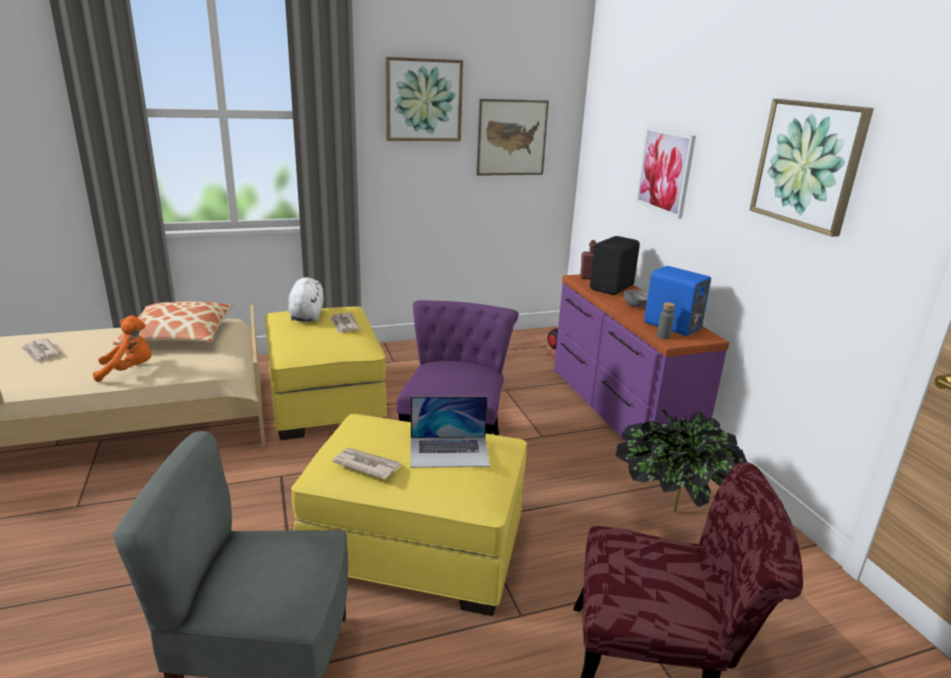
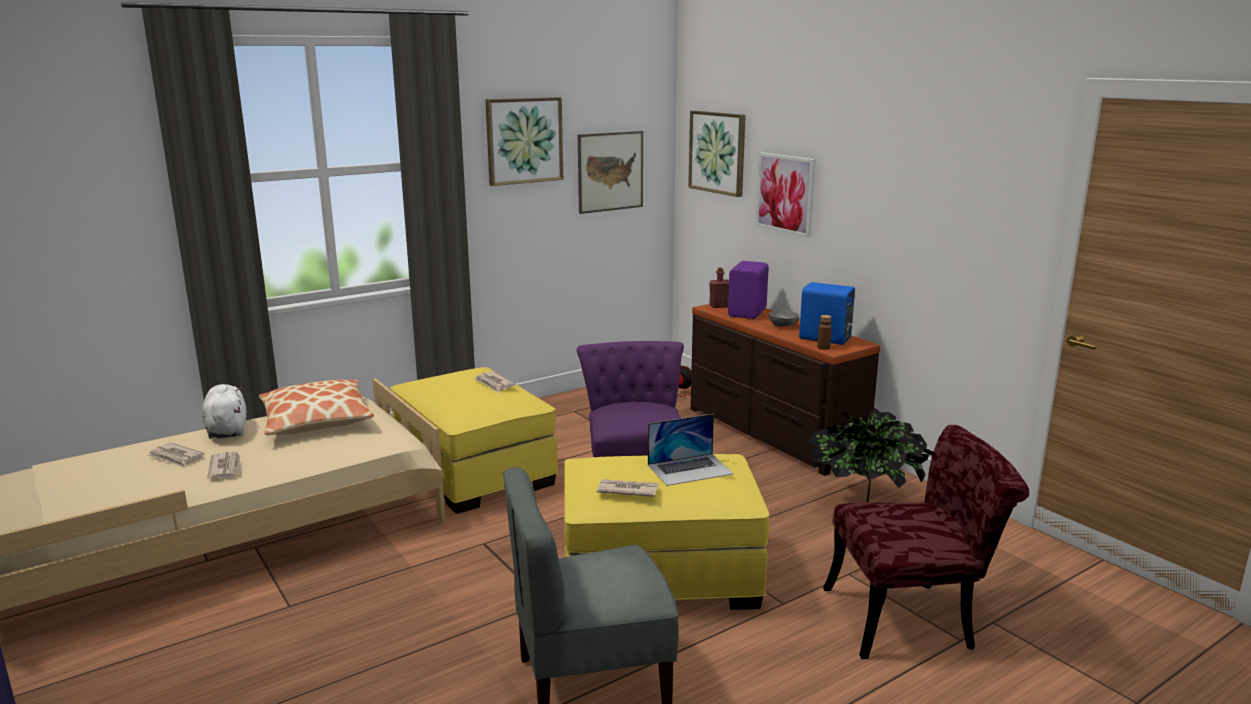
camera: 15 degrees left, 5 degrees down
orange plush toy [93,315,152,382] -> none
white plush toy [288,277,324,322] -> white plush toy moved to [202,384,246,439]
purple dresser [554,274,729,442] -> brown dresser [691,304,881,476]
black speaker [590,236,640,295] -> purple speaker [728,261,769,319]
grey bottle [657,302,675,339] -> brown bottle [817,315,832,350]
picture [749,99,874,237] -> picture moved to [688,111,746,197]
none -> newspaper [207,452,241,479]

